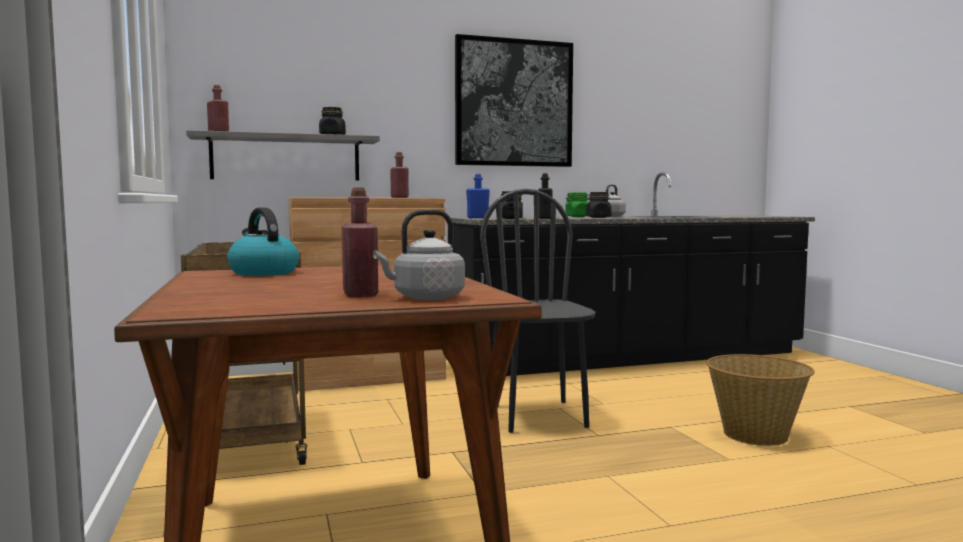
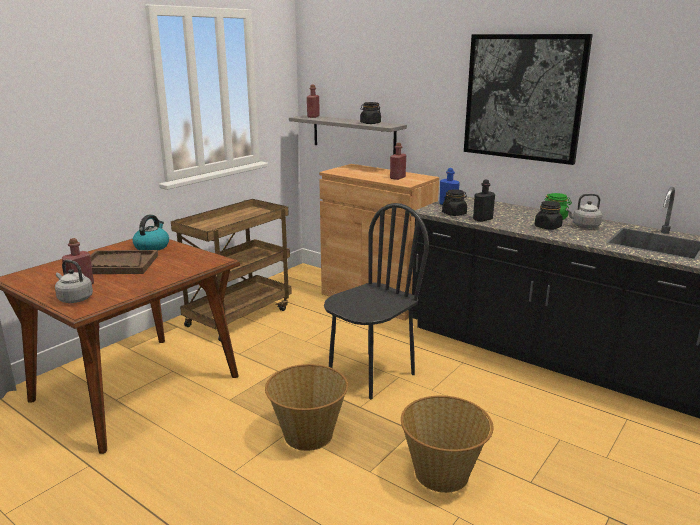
camera: 55 degrees right, 15 degrees up
none -> brown tray [90,250,158,274]
none -> basket [265,364,348,451]

